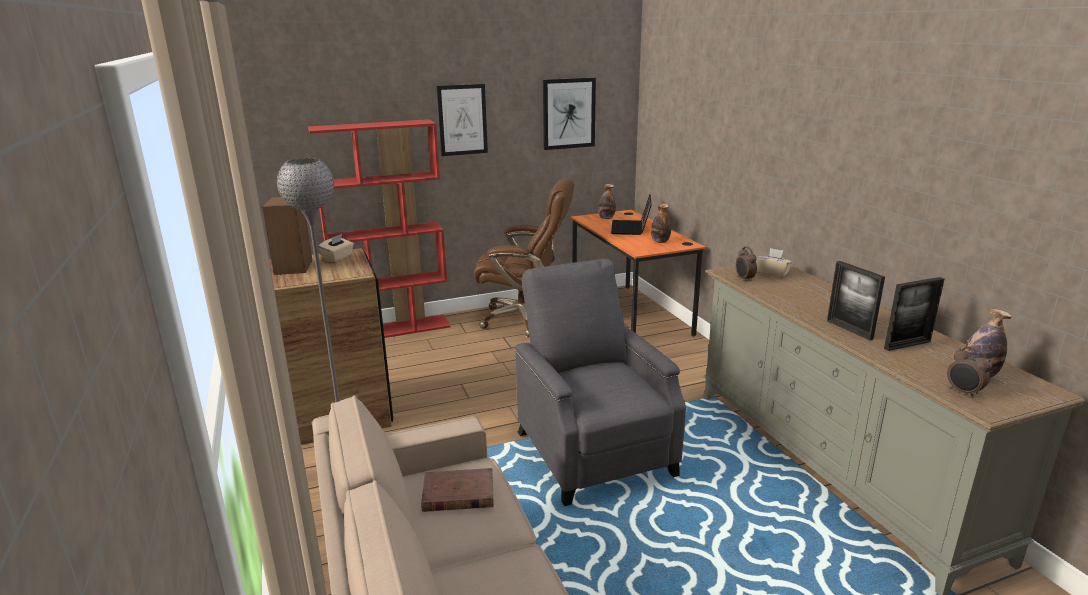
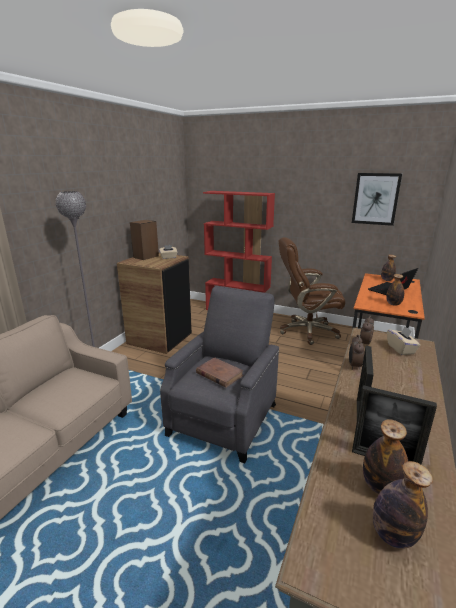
camera: 45 degrees right, 0 degrees up
brown book [421,468,494,512] -> brown book moved to [196,357,244,388]
picture [437,84,488,156] -> none
brown office chair [474,179,574,337] -> brown office chair turned 120 degrees clockwise [279,237,345,345]
alarm clock [947,347,992,398] -> alarm clock moved to [349,335,364,370]
none -> bottle [363,419,408,494]

